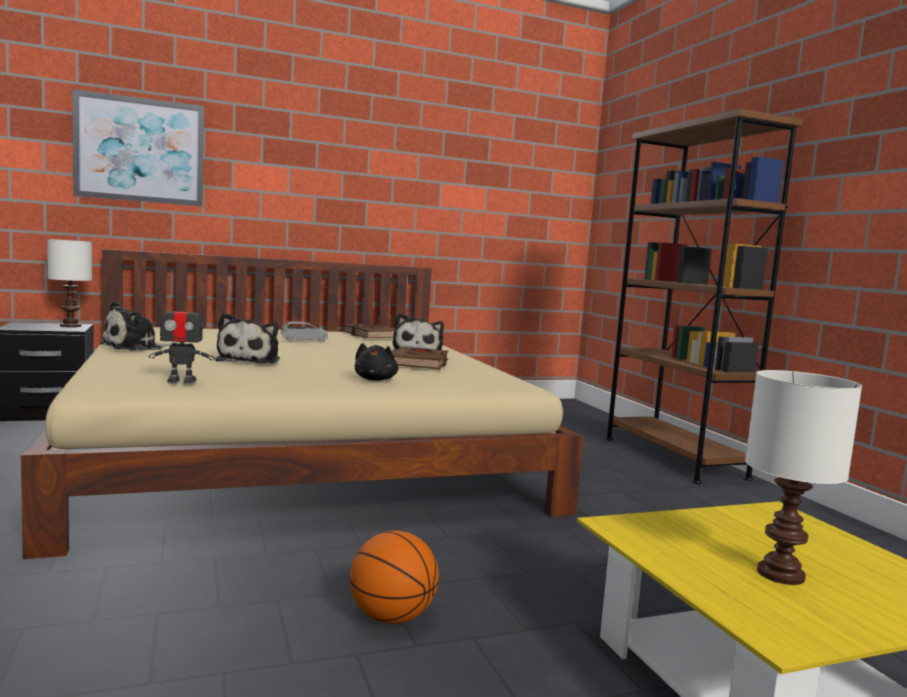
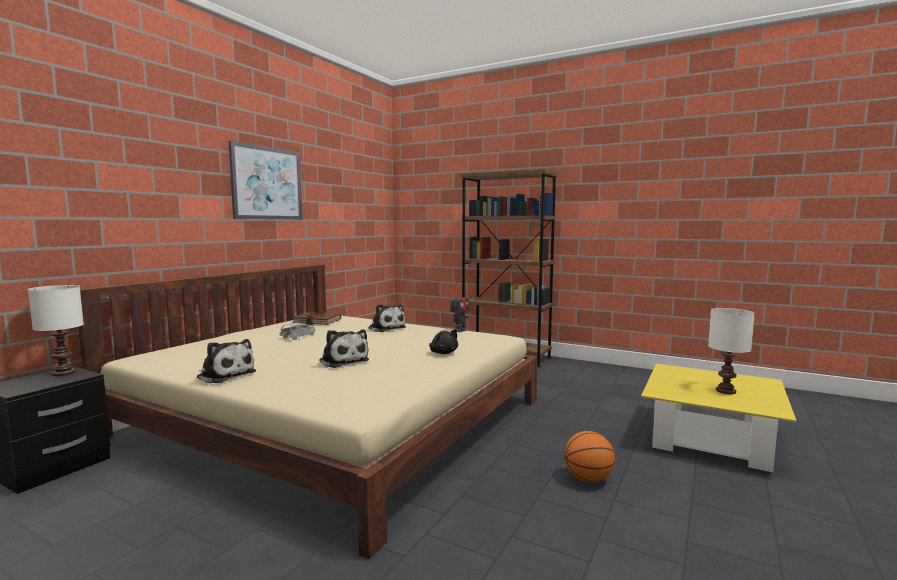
camera: 40 degrees left, 0 degrees up
picture [72,89,204,206] -> picture moved to [229,141,303,220]
plush toy [99,301,172,351] -> plush toy turned 60 degrees counterclockwise [197,339,256,383]
toy robot [148,294,215,383] -> toy robot moved to [449,290,469,332]
brown book [393,347,448,369] -> none

